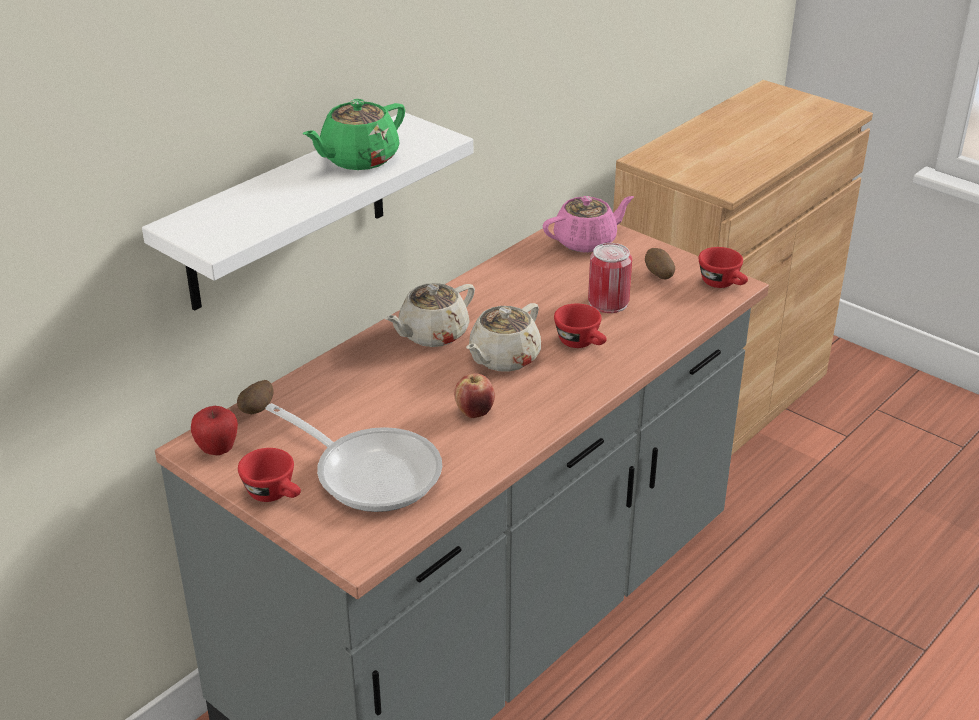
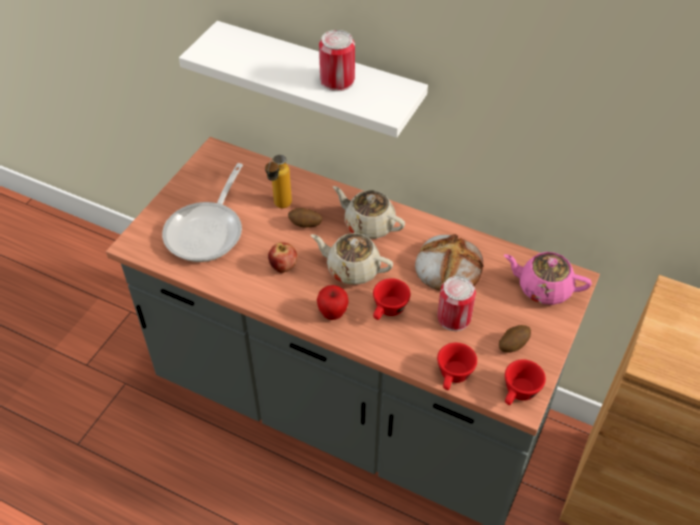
camera: 75 degrees right, 15 degrees up
apple [191,406,238,455] -> apple moved to [317,285,349,320]
potato [237,380,274,414] -> potato moved to [288,208,322,228]
red cup [238,448,301,502] -> red cup moved to [437,343,477,390]
green teapot [303,99,405,170] -> can [319,30,355,91]
pink teapot [543,196,634,253] -> pink teapot turned 150 degrees clockwise [504,252,592,305]
none -> bottle [265,155,292,208]
none -> bread [415,234,484,291]

